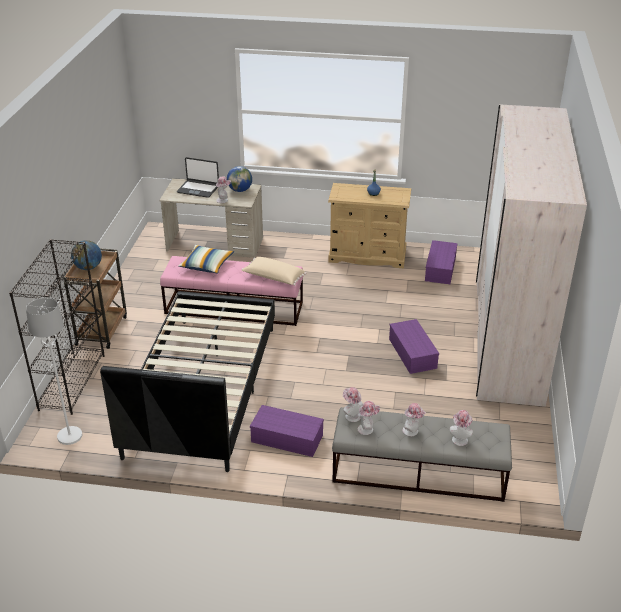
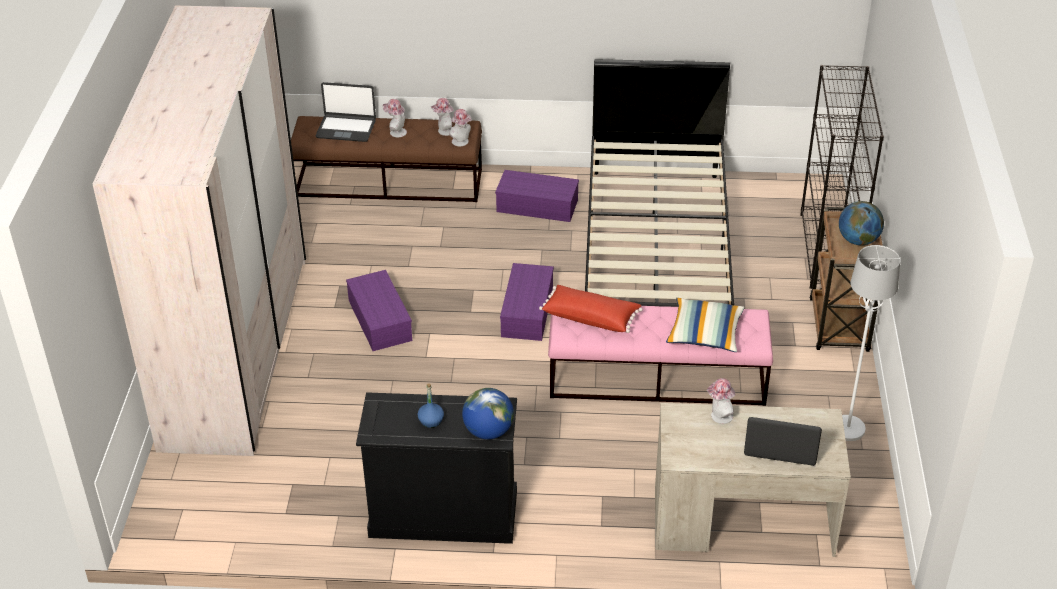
camera: 175 degrees right, 5 degrees up
white floor lamp [26,297,82,445] -> white floor lamp moved to [842,245,900,441]
globe [227,166,252,192] -> globe moved to [462,388,514,439]
beige pillow [242,257,307,286] -> red pillow [539,285,643,333]
beige dresser [328,183,411,268] -> black dresser [356,392,517,544]
grey bench [332,407,512,502] -> brown bench [291,116,482,202]
purple storage box [425,240,458,284] -> purple storage box moved to [500,263,554,341]
hat [450,410,473,446] -> laptop [315,82,376,142]

